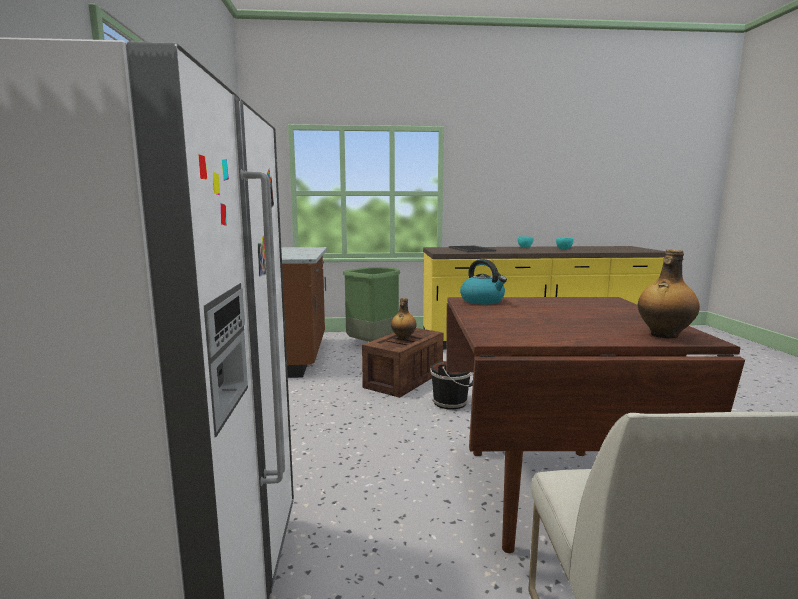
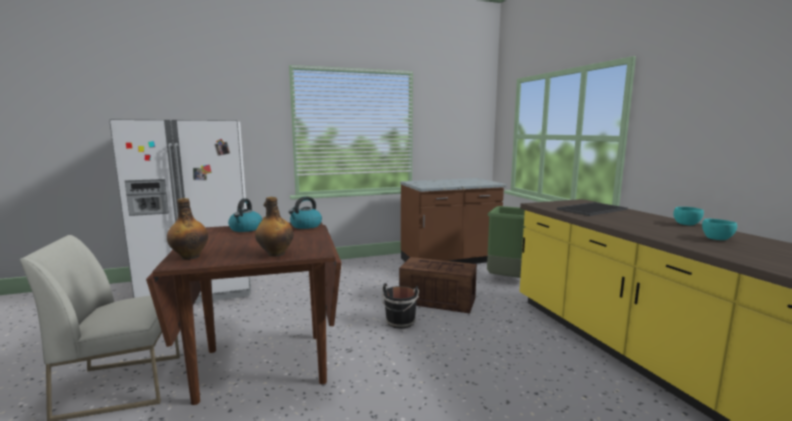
camera: 75 degrees right, 0 degrees up
bottle [391,298,417,340] -> bottle moved to [255,197,294,257]
none -> kettle [228,199,262,232]

